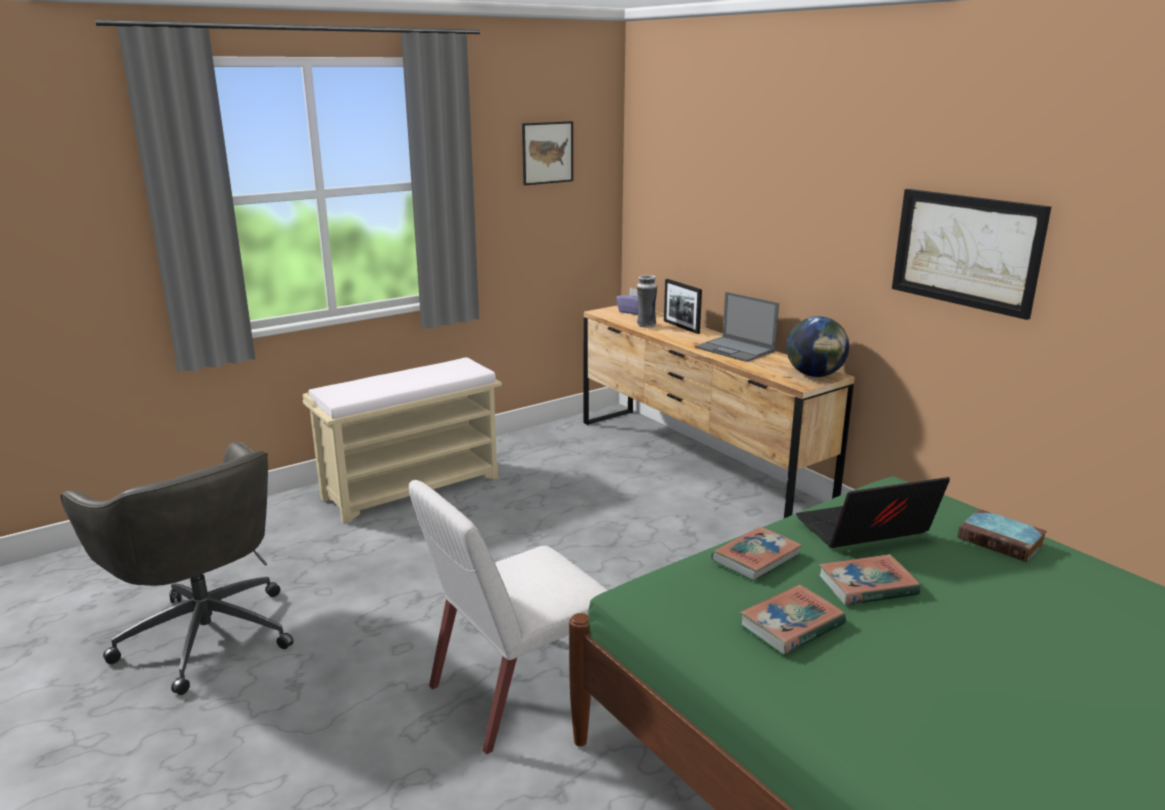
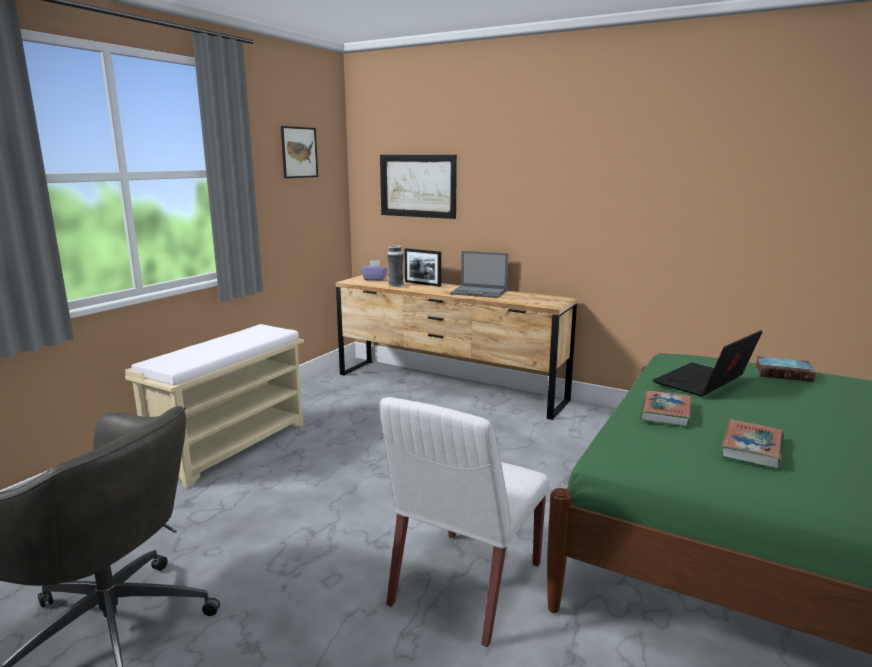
camera: 25 degrees left, 5 degrees down
globe [786,316,849,377] -> none
book [818,554,921,605] -> none
picture [892,189,1051,320] -> picture moved to [380,155,457,219]

